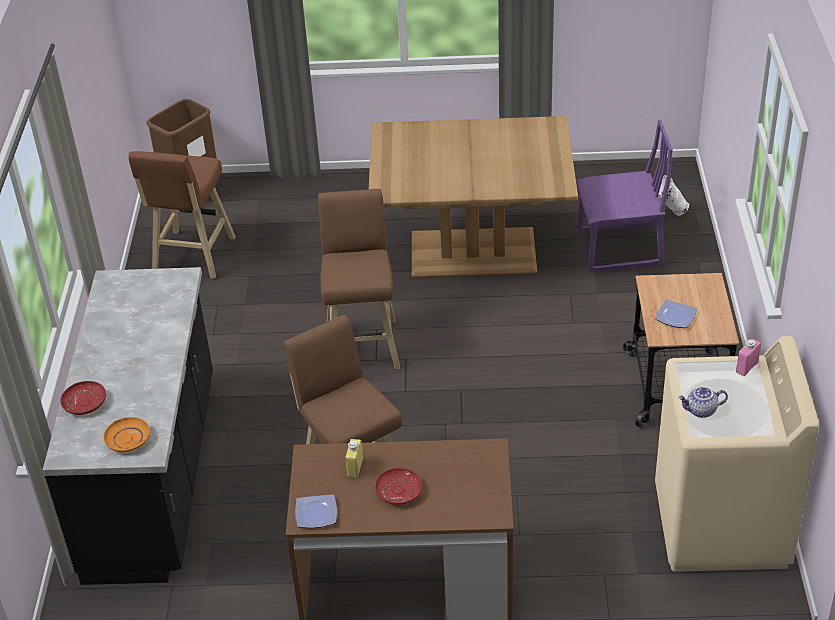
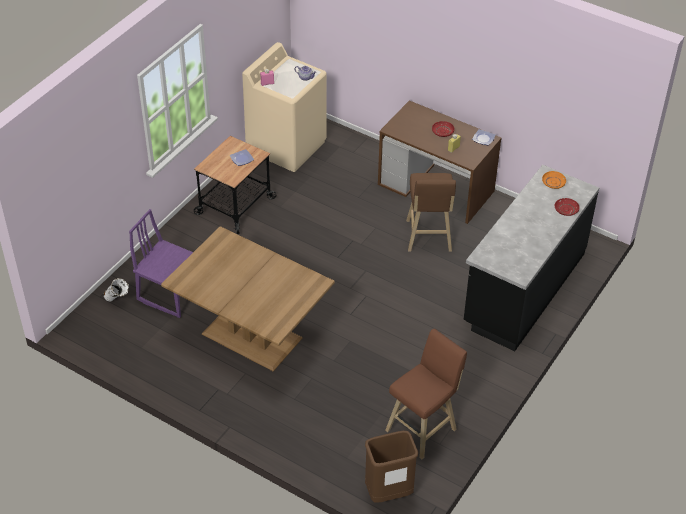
camera: 150 degrees left, 5 degrees up
brown stool [318,189,400,369] -> none

